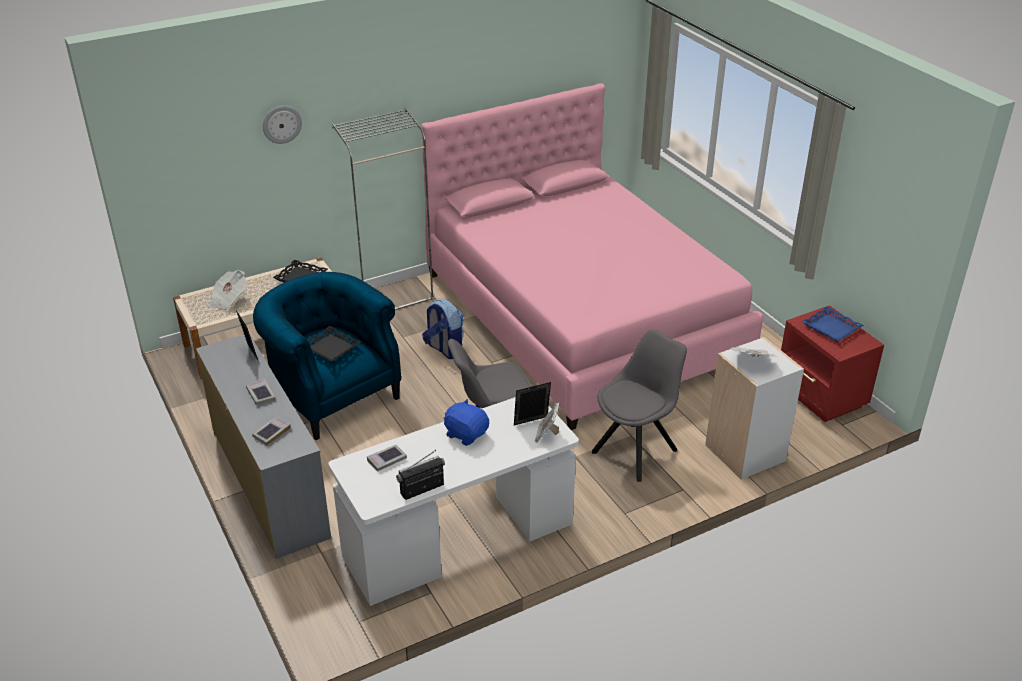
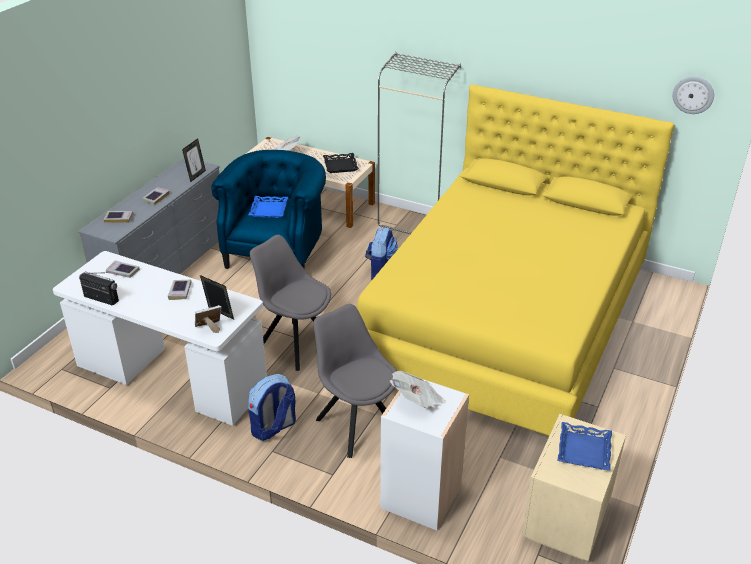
camera: 55 degrees right, 0 degrees up
wall clock [263,106,302,144] -> wall clock moved to [673,77,714,114]
black tray [309,326,361,362] -> blue tray [248,196,288,218]
pink bed [421,83,763,430] -> yellow bed [357,84,674,436]
blue plush toy [444,399,489,446] -> book [168,280,191,300]
grey chair [592,329,687,482] -> grey chair turned 135 degrees counterclockwise [314,304,397,458]
red nightstand [781,305,884,422] -> beige nightstand [522,414,626,561]
none -> backpack [248,374,296,441]

